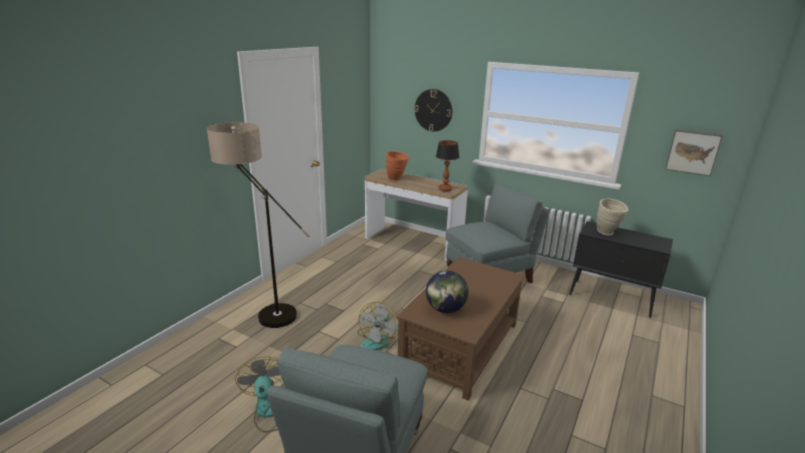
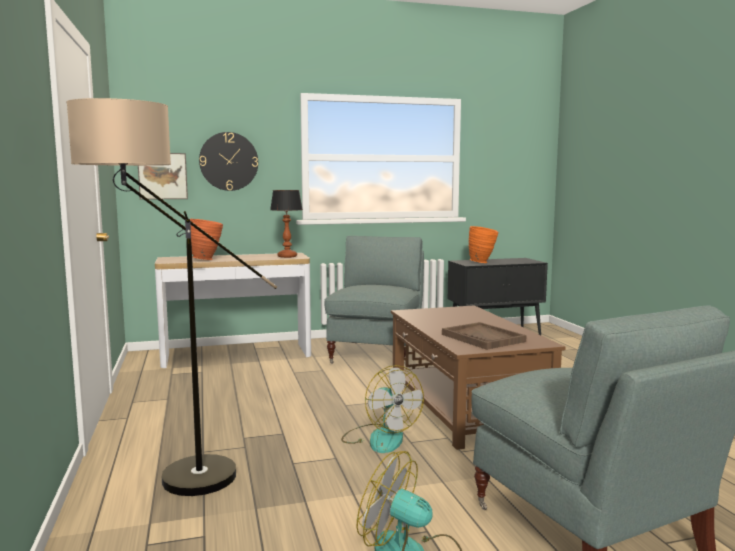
camera: 45 degrees left, 15 degrees down
globe [426,270,468,313] -> brown tray [442,322,526,350]
beige vase [597,199,629,235] -> orange vase [468,226,498,263]
picture [665,130,723,176] -> picture moved to [138,153,188,200]

